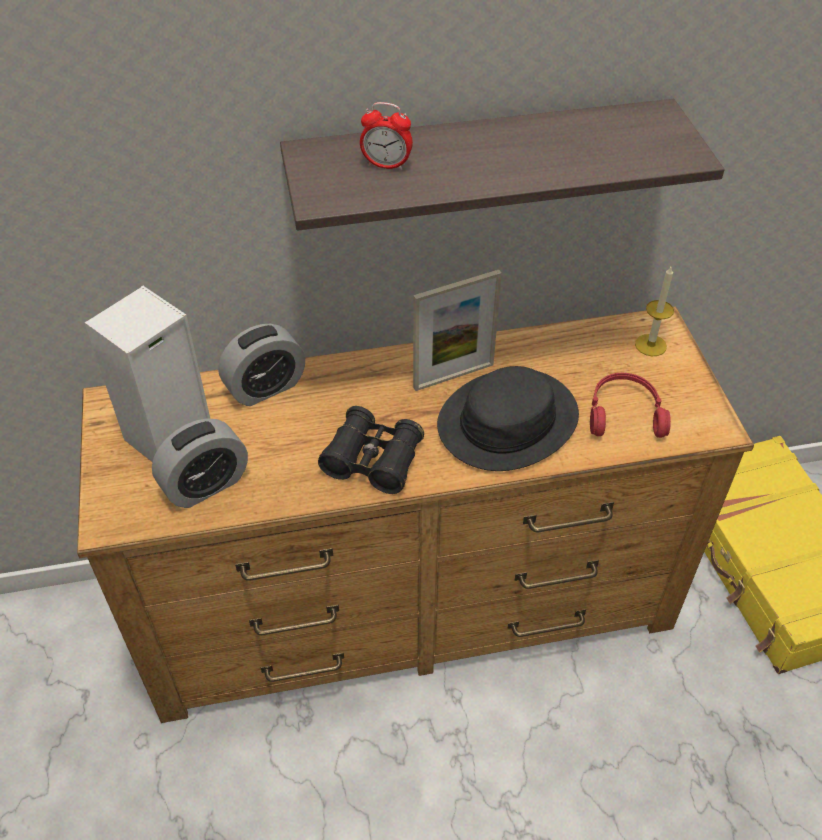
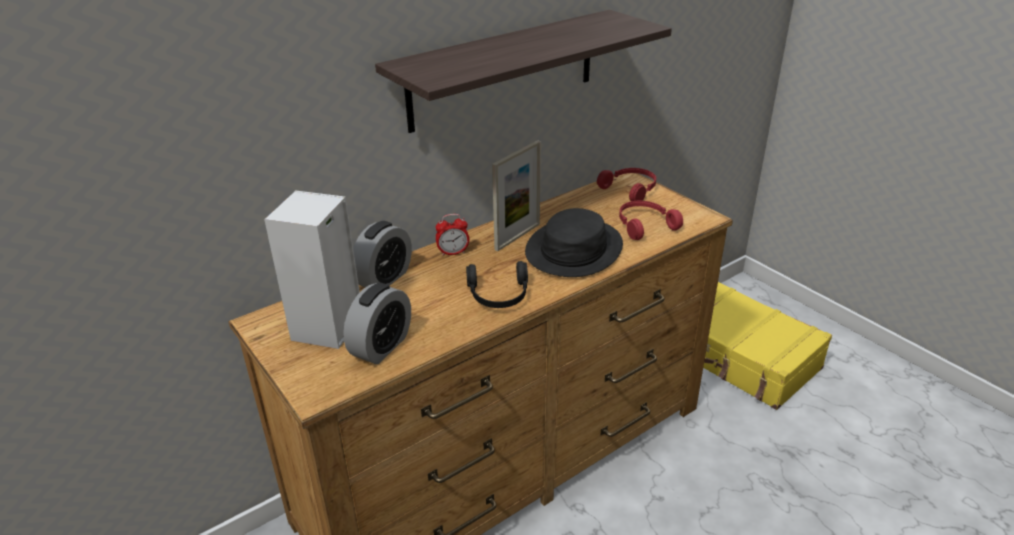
camera: 25 degrees left, 15 degrees down
black binoculars [318,406,424,494] -> black headphones [466,261,528,308]
alarm clock [360,102,413,170] -> alarm clock moved to [436,214,469,256]
candle [635,267,674,356] -> red headphones [597,168,656,201]

